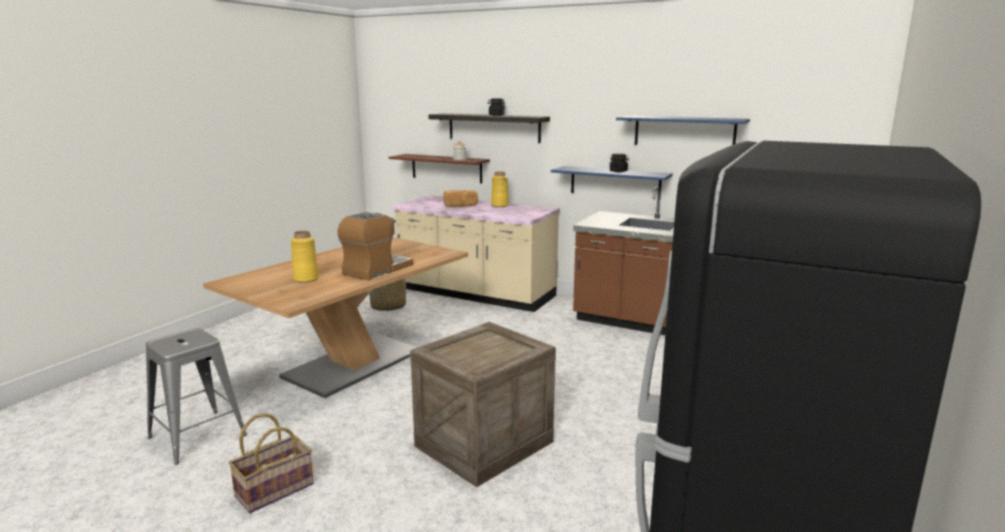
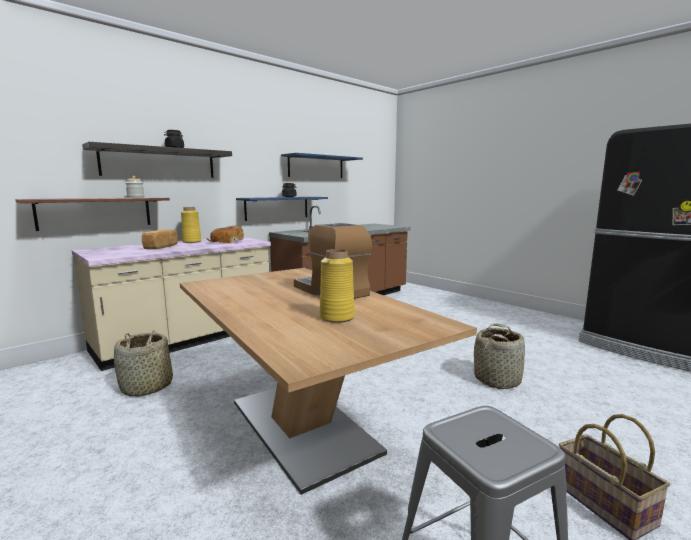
camera: 70 degrees left, 5 degrees down
crate [410,322,556,487] -> basket [474,323,525,389]
none -> bread [206,225,244,243]

